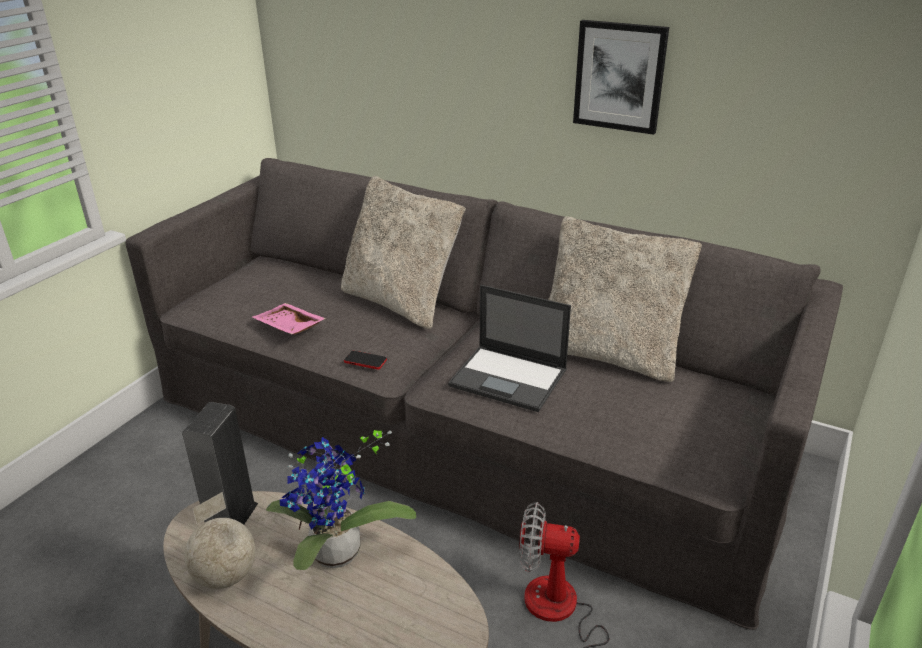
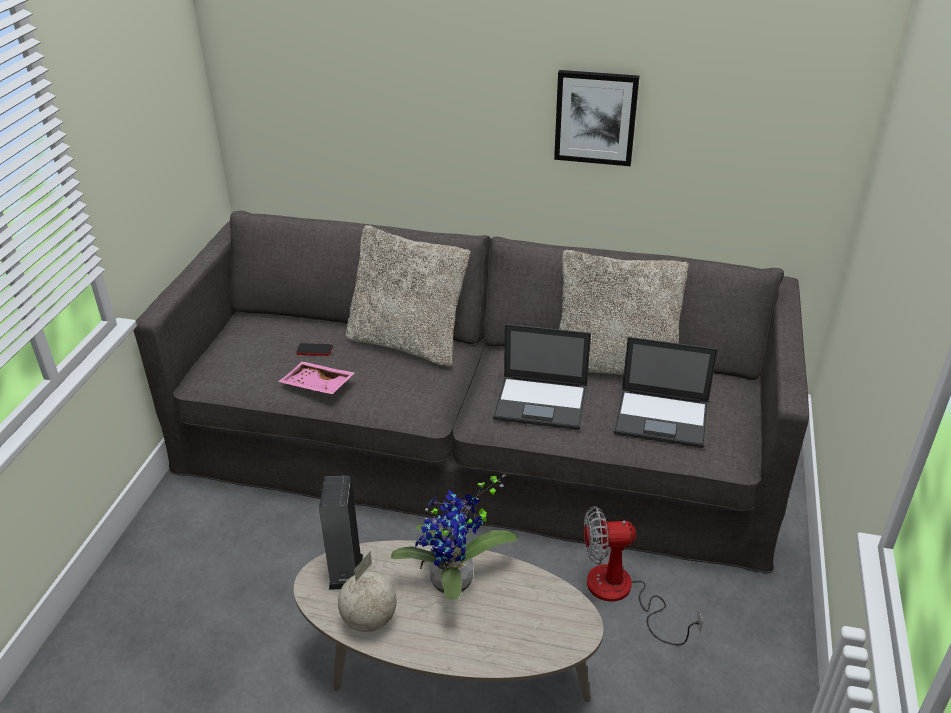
camera: 15 degrees left, 5 degrees up
phone [344,351,387,369] -> phone moved to [296,343,333,356]
none -> laptop [614,337,718,448]

